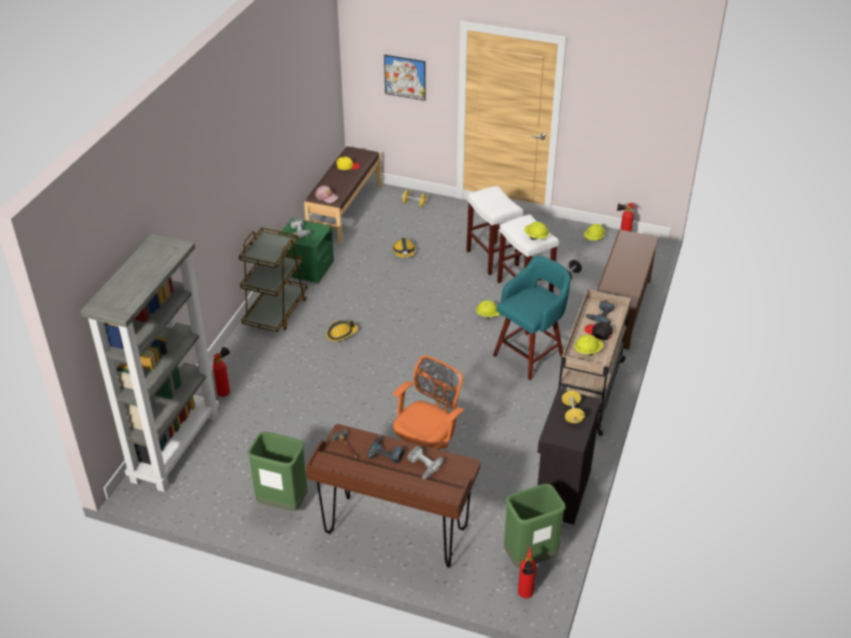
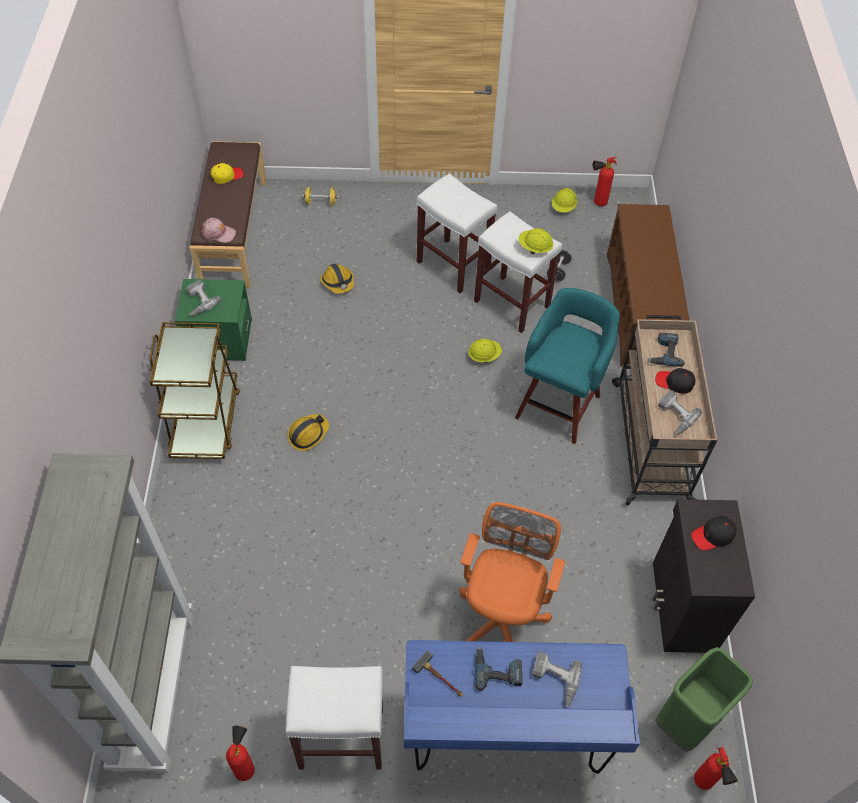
camera: 20 degrees left, 15 degrees up
fire extinguisher [213,347,230,397] -> fire extinguisher moved to [226,726,255,781]
green trash can [247,432,307,511] -> white stool [286,666,383,770]
brown desk [306,424,481,568] -> blue desk [404,640,640,774]
picture [384,55,425,101] -> none
yellow dumbbell [562,391,585,423] -> black cap [691,516,736,550]
yellow hard hat [574,334,603,356] -> power drill [658,391,702,435]

